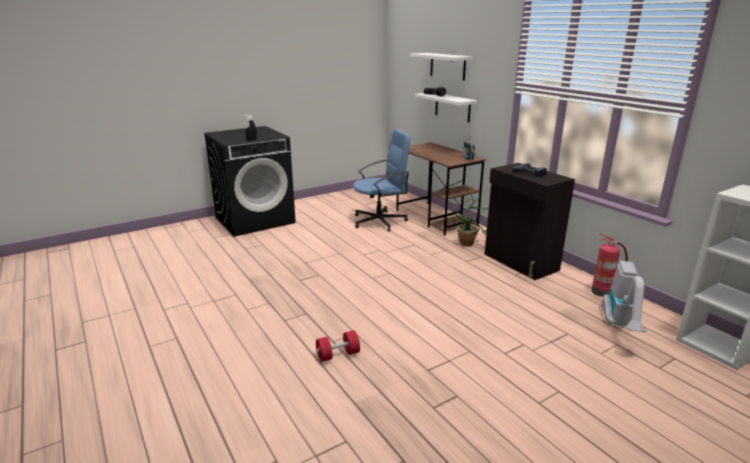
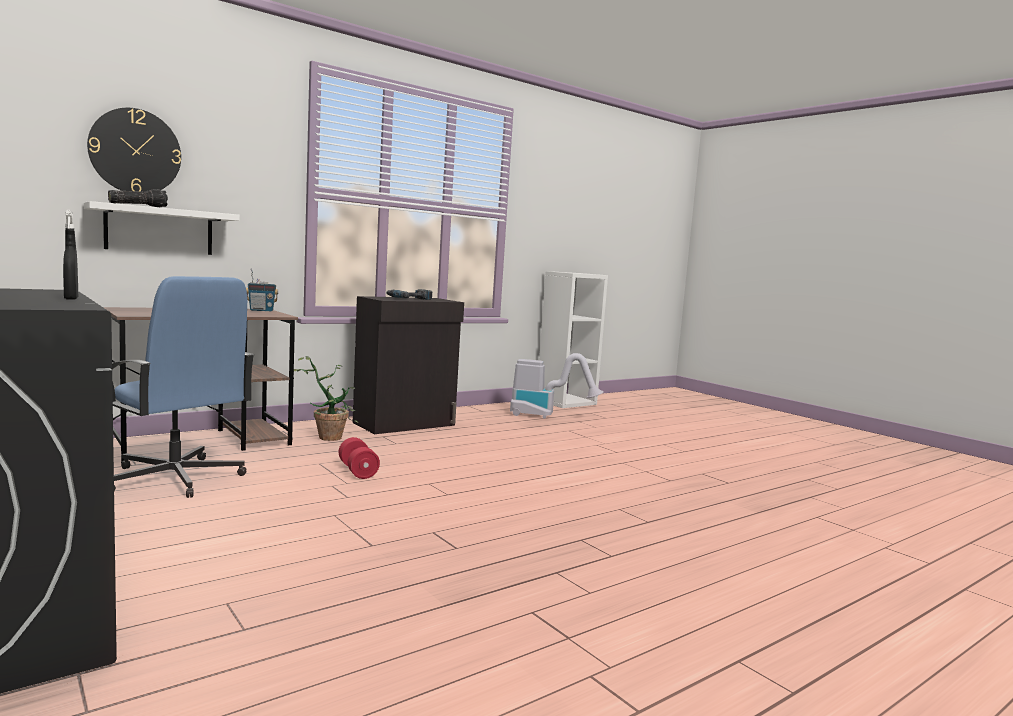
camera: 95 degrees left, 15 degrees down
red dumbbell [316,330,360,362] -> red dumbbell moved to [339,437,380,479]
blue office chair [353,129,410,232] -> blue office chair turned 150 degrees clockwise [111,276,255,498]
white shelf [409,53,472,80] -> wall clock [87,108,181,192]
fire extinguisher [591,233,628,297] -> none

